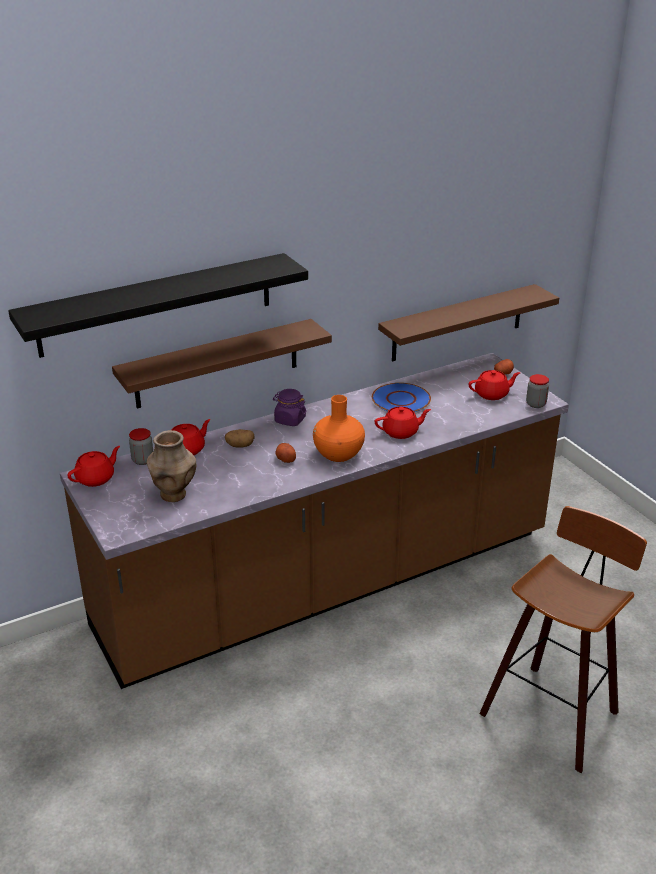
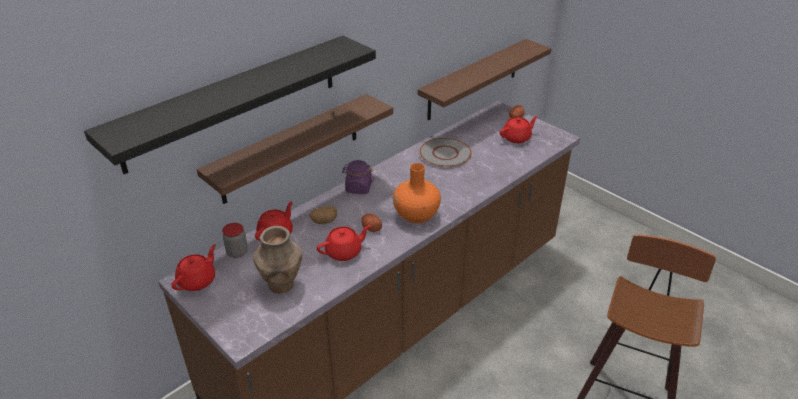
camera: 15 degrees left, 5 degrees up
blue plate [372,383,431,412] -> grey plate [420,138,472,167]
red teapot [374,406,431,439] -> red teapot moved to [317,225,371,261]
jar [526,374,549,408] -> none

